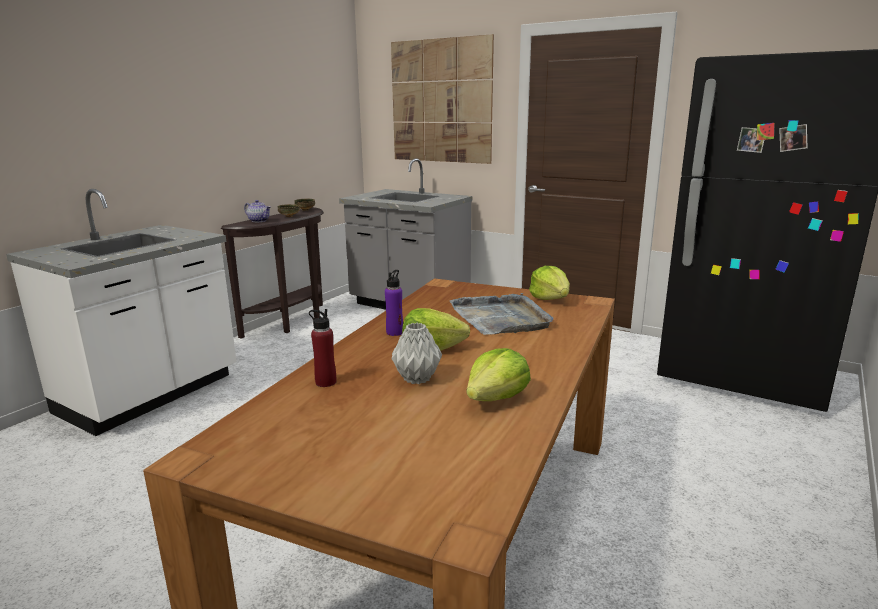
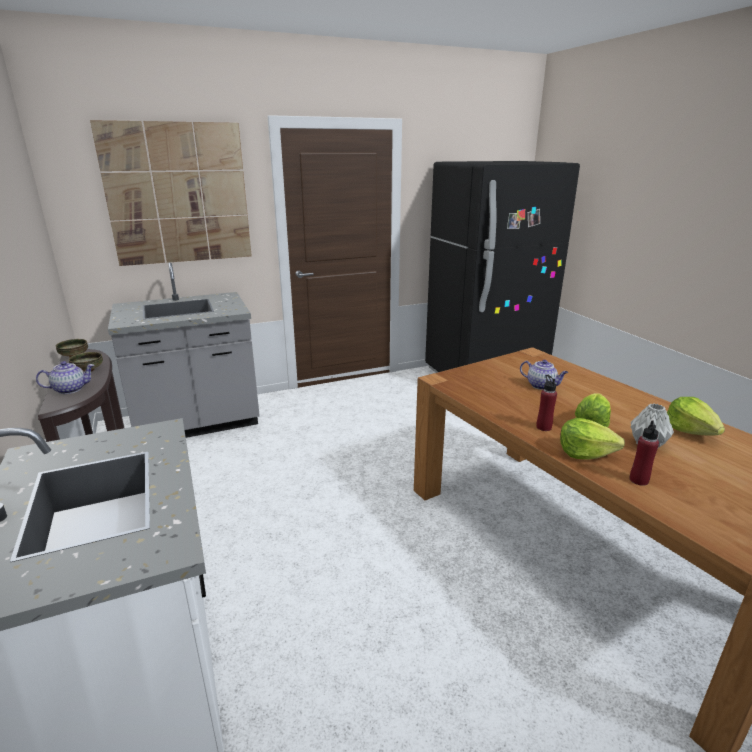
camera: 55 degrees left, 5 degrees up
purple bottle [385,270,403,336] -> red bottle [536,375,557,431]
grey tray [449,293,553,335] -> teapot [520,360,568,390]
lettuce [529,266,570,300] -> lettuce moved to [560,418,625,460]

